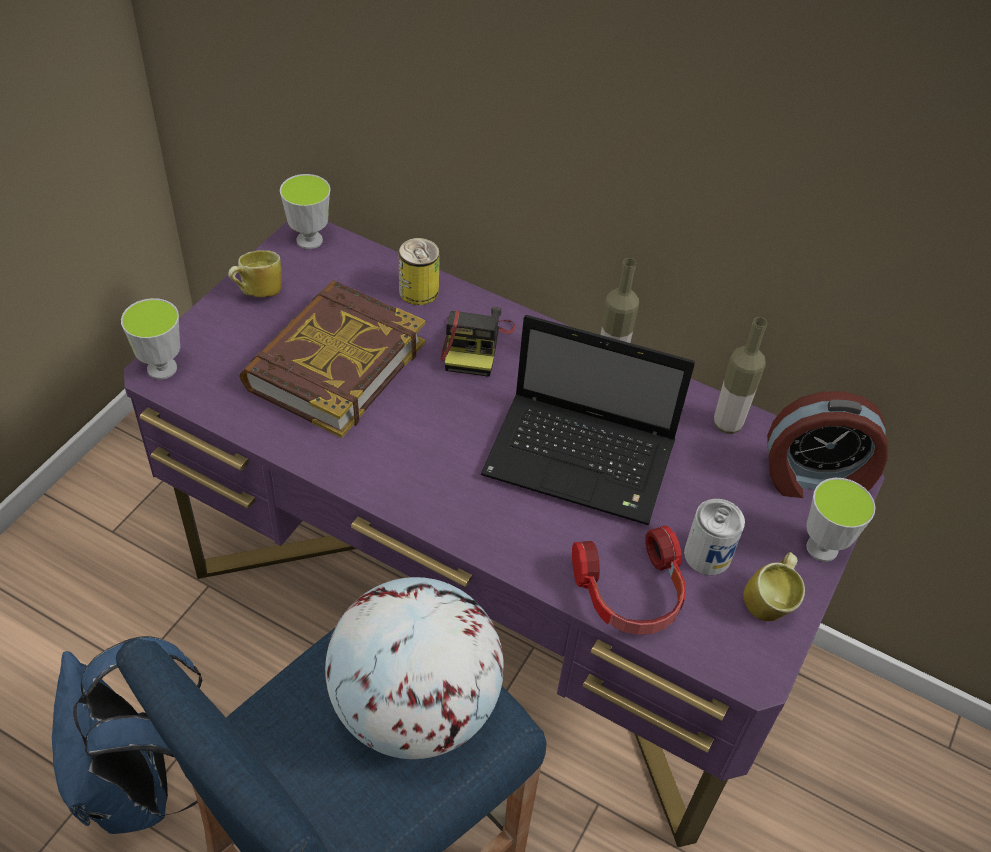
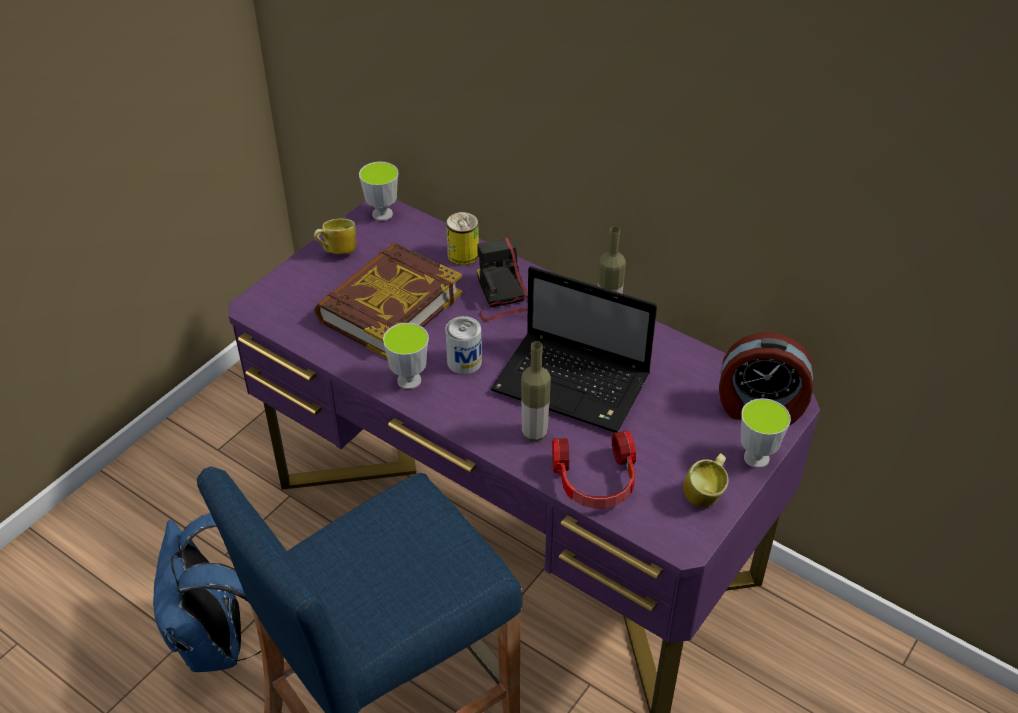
camera: 10 degrees right, 5 degrees down
cup [121,298,180,380] -> cup moved to [383,323,429,389]
globe [325,577,504,759] -> none
camera [440,307,515,377] -> camera turned 150 degrees clockwise [477,237,528,321]
can [684,499,745,575] -> can moved to [445,316,482,375]
bottle [714,317,767,434] -> bottle moved to [521,341,551,441]

